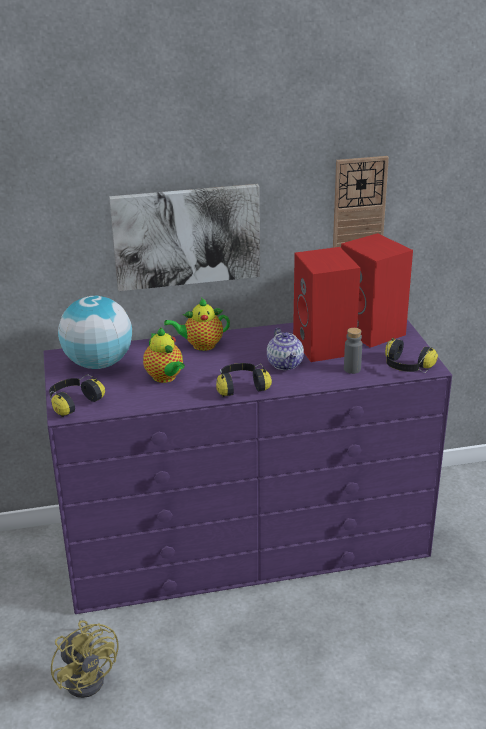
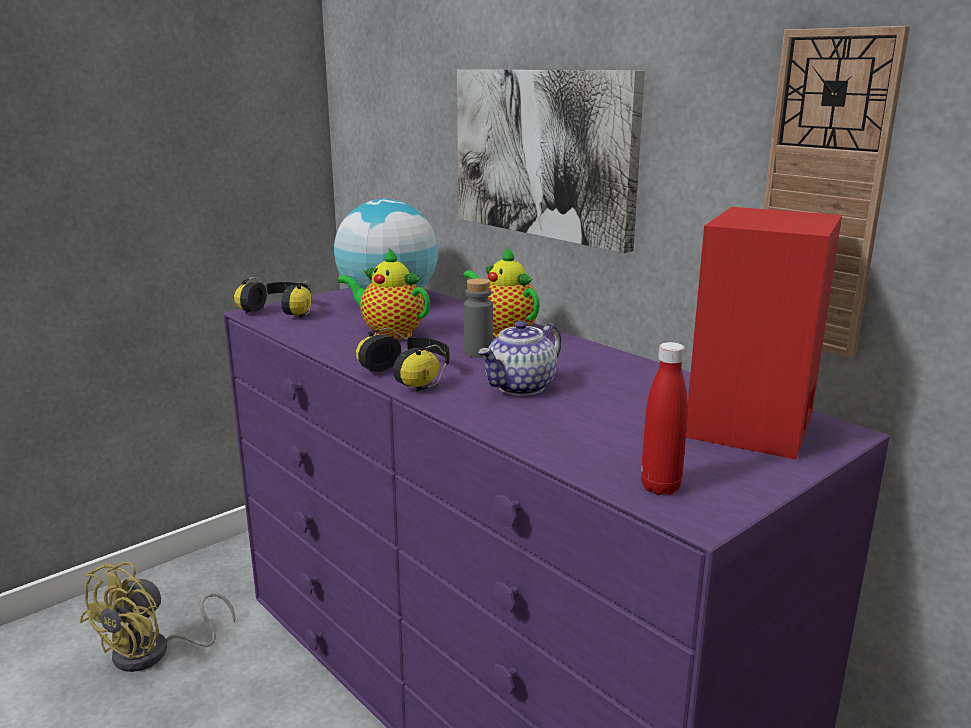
camera: 60 degrees right, 10 degrees down
teapot [143,328,185,383] -> teapot turned 90 degrees clockwise [337,247,430,340]
red speaker [293,247,360,362] -> none
grey bottle [344,328,362,374] -> grey bottle moved to [464,278,493,358]
headphones [385,337,438,373] -> red bottle [641,342,688,495]

